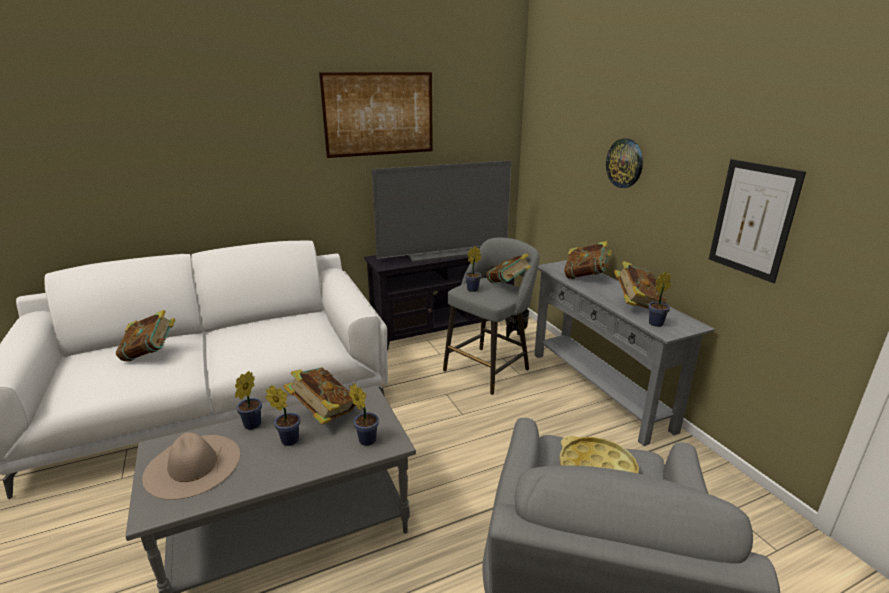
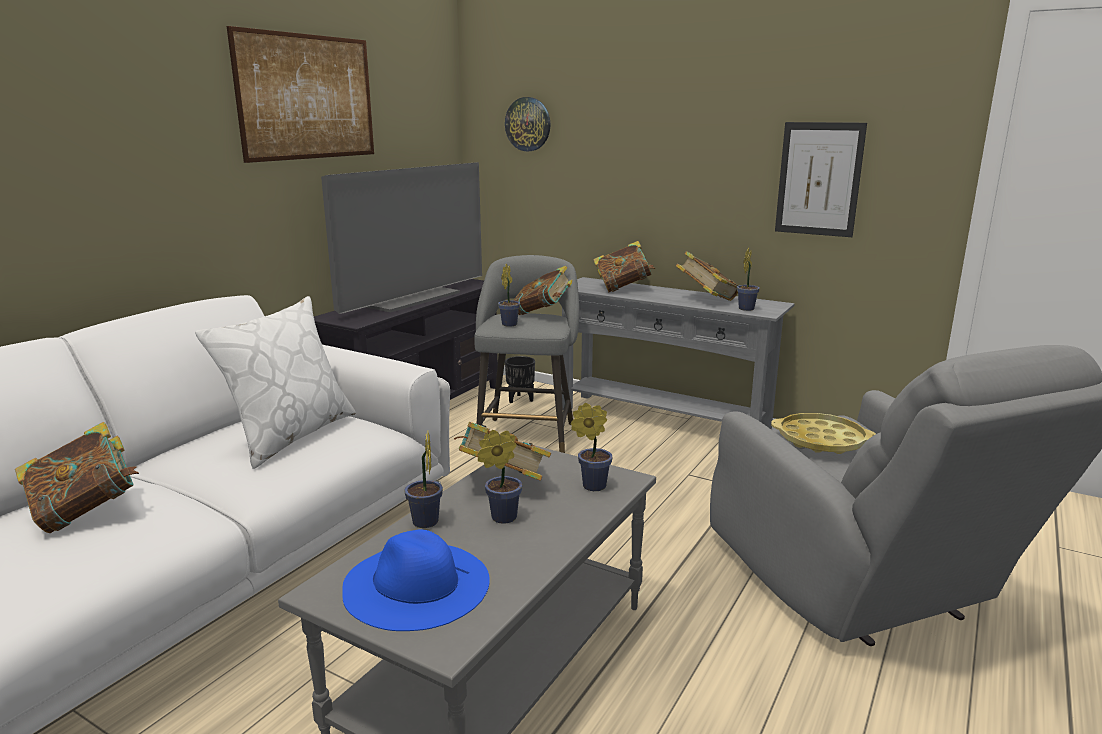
camera: 35 degrees left, 5 degrees down
beige hat [142,432,240,500] -> blue hat [342,530,490,631]
wall clock [606,138,643,188] -> wall clock moved to [505,97,551,151]
none -> white pillow [195,296,356,469]

